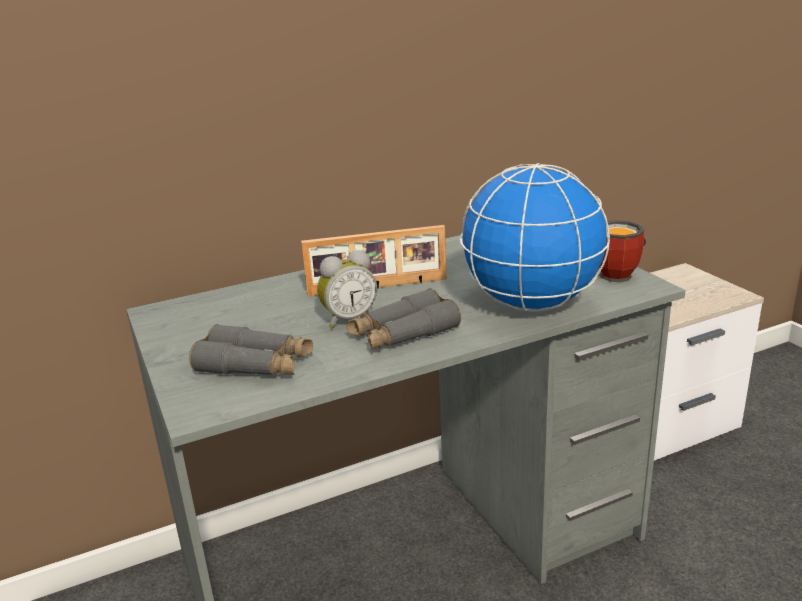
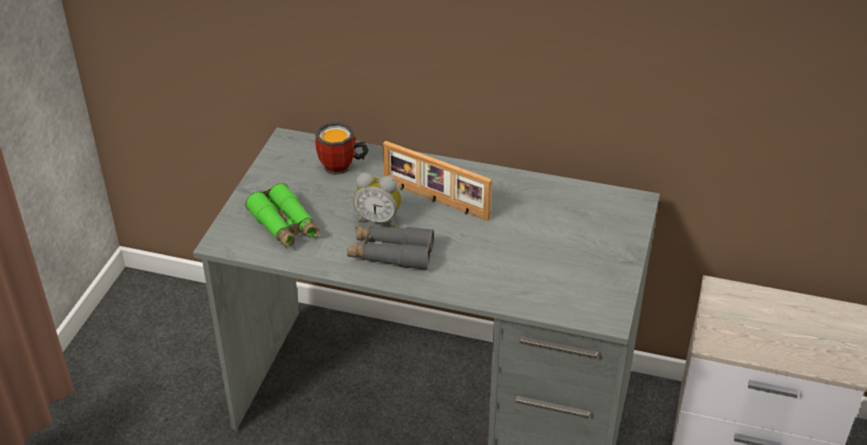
camera: 40 degrees right, 15 degrees up
grey binoculars [189,324,313,375] -> green binoculars [245,183,320,249]
globe [460,163,610,312] -> none
mug [599,220,646,282] -> mug moved to [315,122,369,175]

